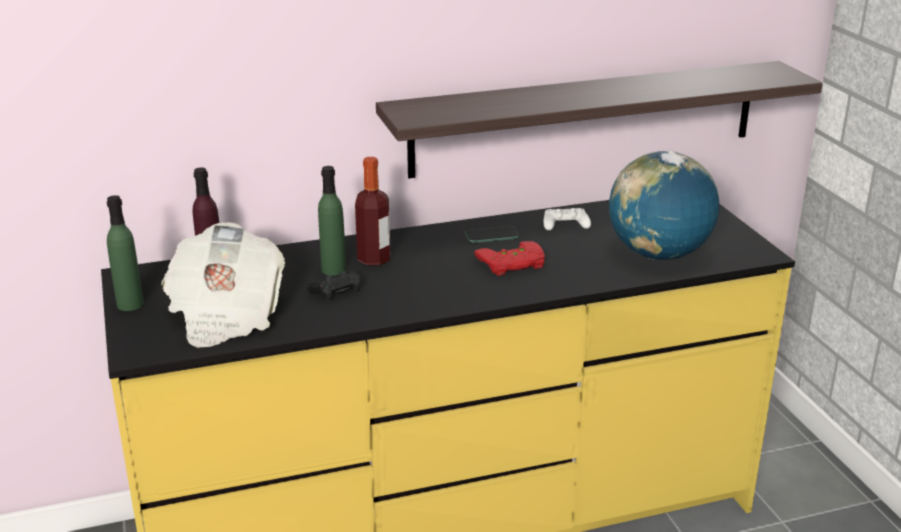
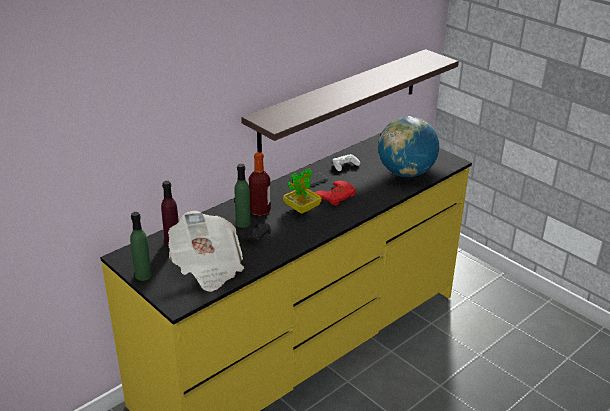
camera: 25 degrees left, 5 degrees up
none -> potted plant [283,168,321,214]

